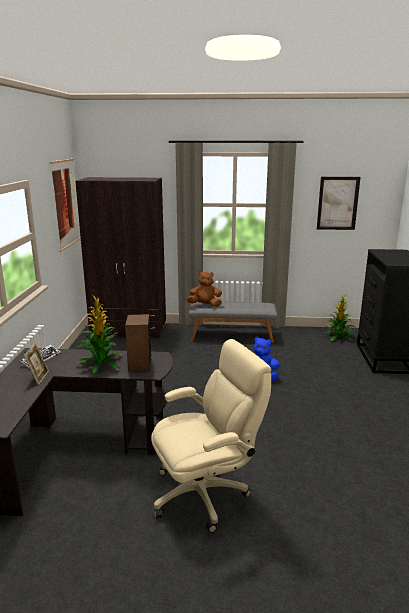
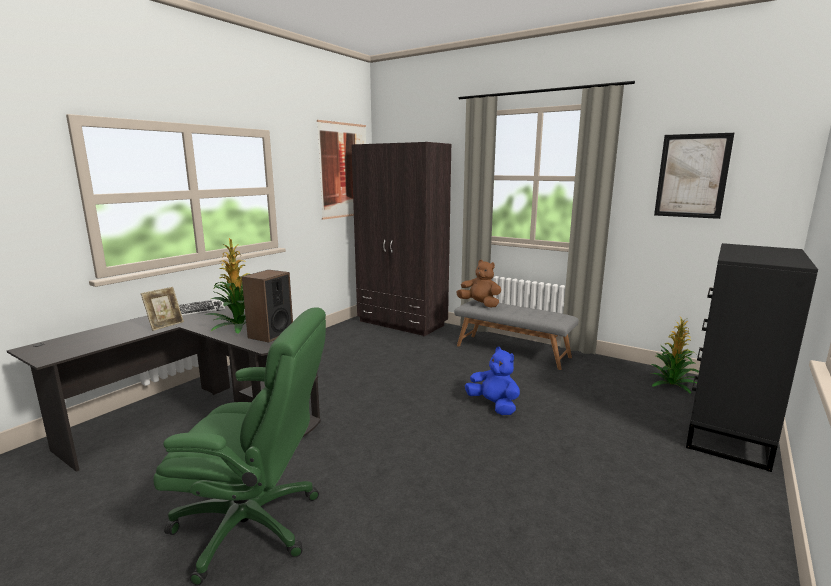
camera: 30 degrees right, 5 degrees down
beige office chair [151,339,271,533] -> green office chair [153,307,326,585]

